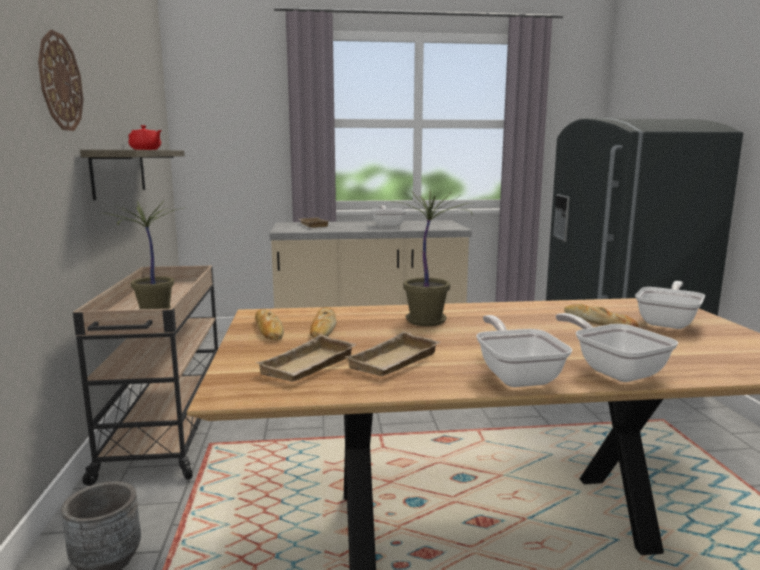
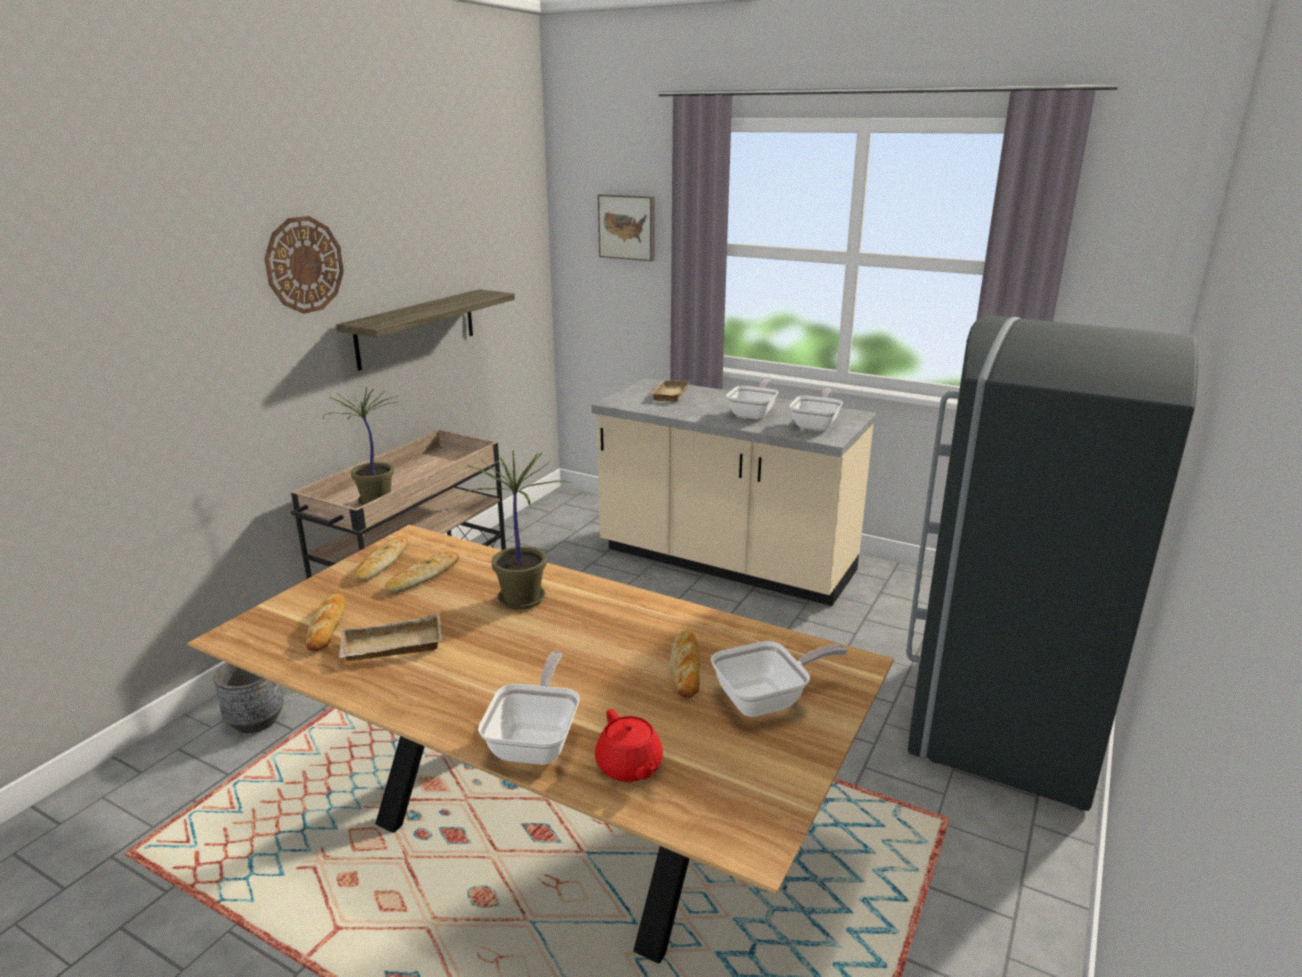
camera: 35 degrees right, 10 degrees up
red teapot [129,125,162,150] -> red teapot moved to [595,709,663,782]
beige tray [256,334,357,382] -> bread [306,594,345,651]
frying pan [476,315,572,387] -> frying pan moved to [789,388,843,431]
none -> picture [598,194,655,261]

